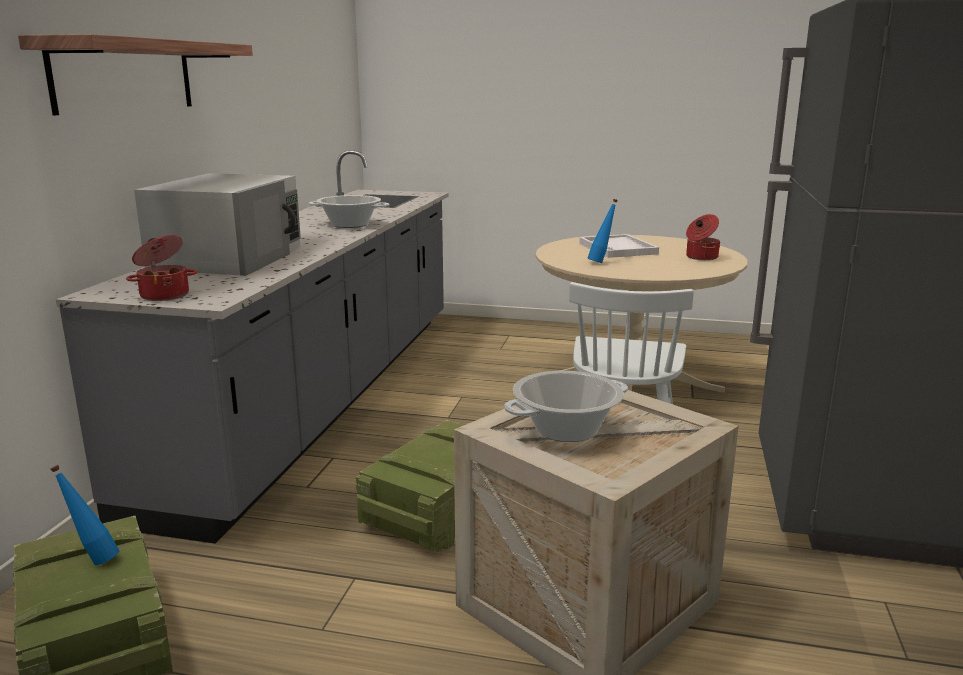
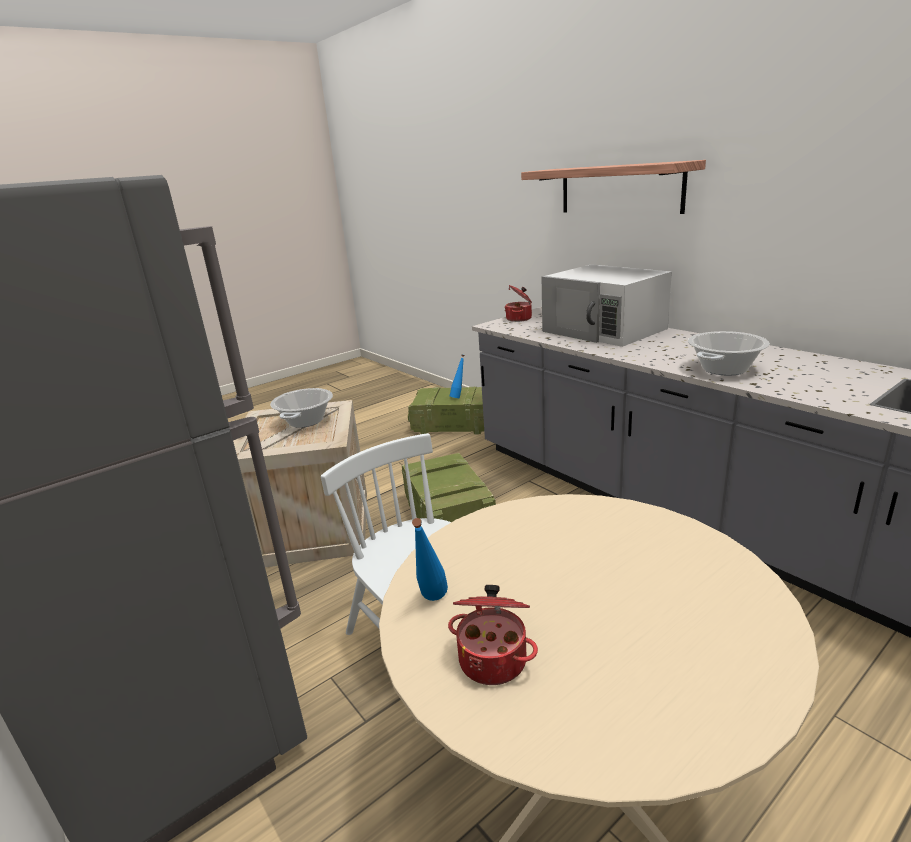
camera: 130 degrees right, 5 degrees up
white tray [579,234,659,258] -> none
blue bottle [587,199,618,263] -> blue bottle moved to [412,518,448,601]

